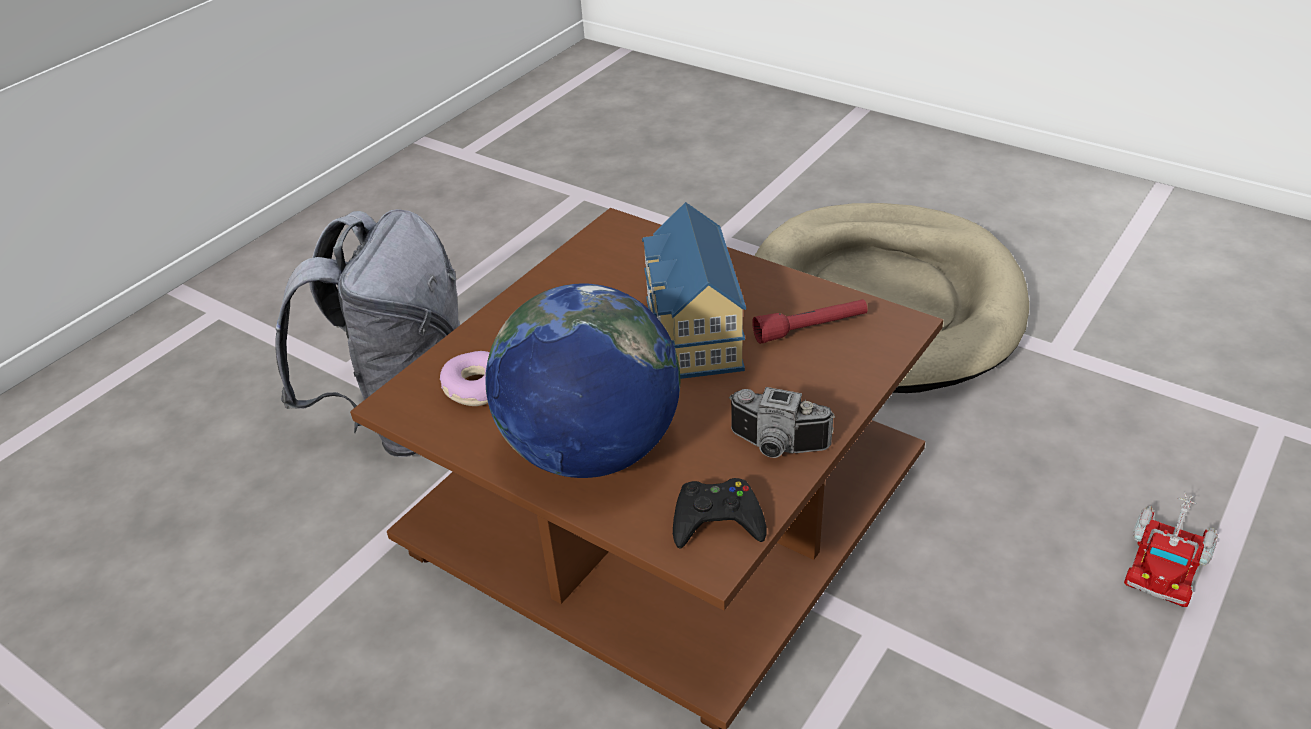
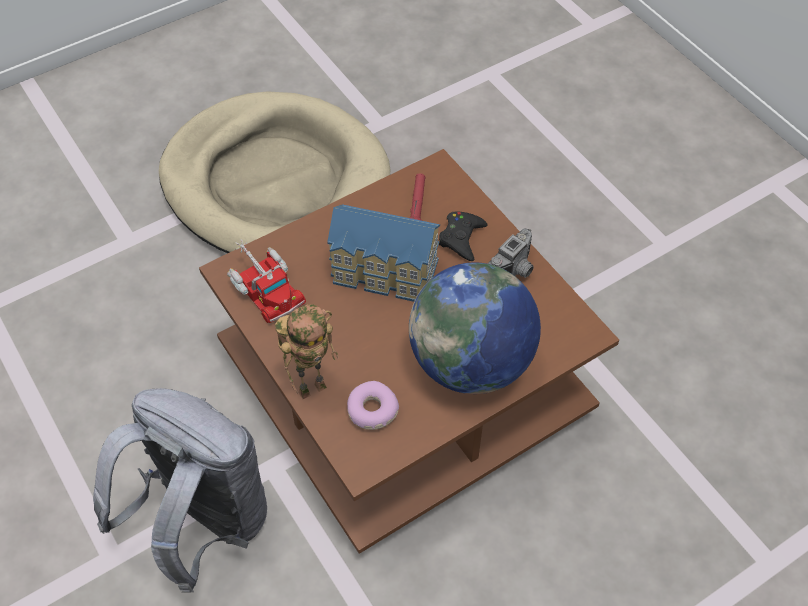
camera: 70 degrees left, 15 degrees up
black game controller [673,478,767,548] -> black game controller moved to [439,212,488,261]
toy truck [1124,492,1218,607] -> toy truck moved to [227,239,306,323]
none -> toy robot [275,304,339,399]

